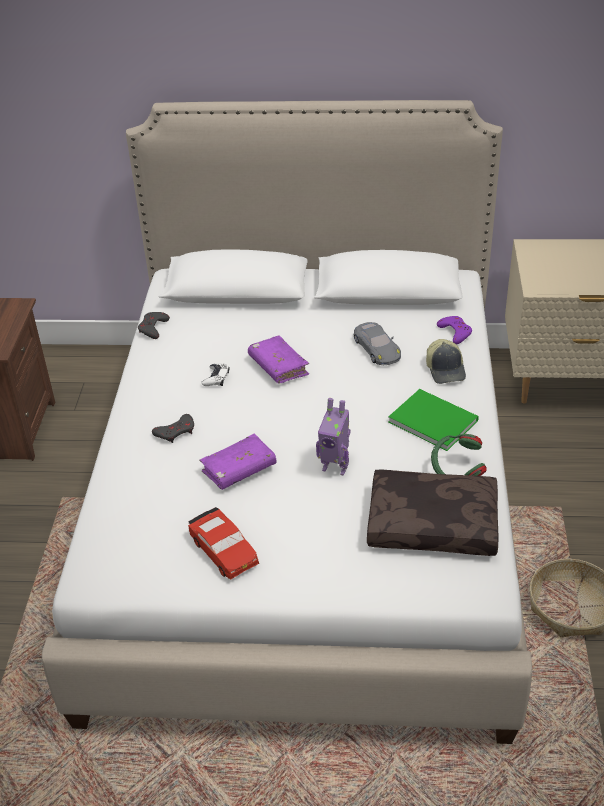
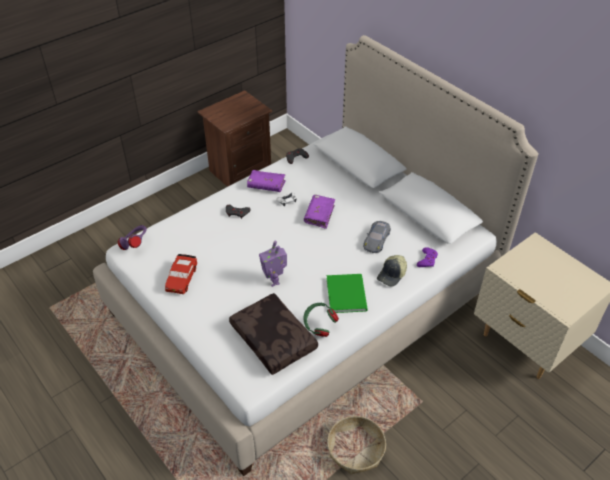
camera: 45 degrees right, 5 degrees up
purple book [199,434,276,490] -> purple book moved to [247,170,286,192]
none -> purple headphones [118,225,147,250]

